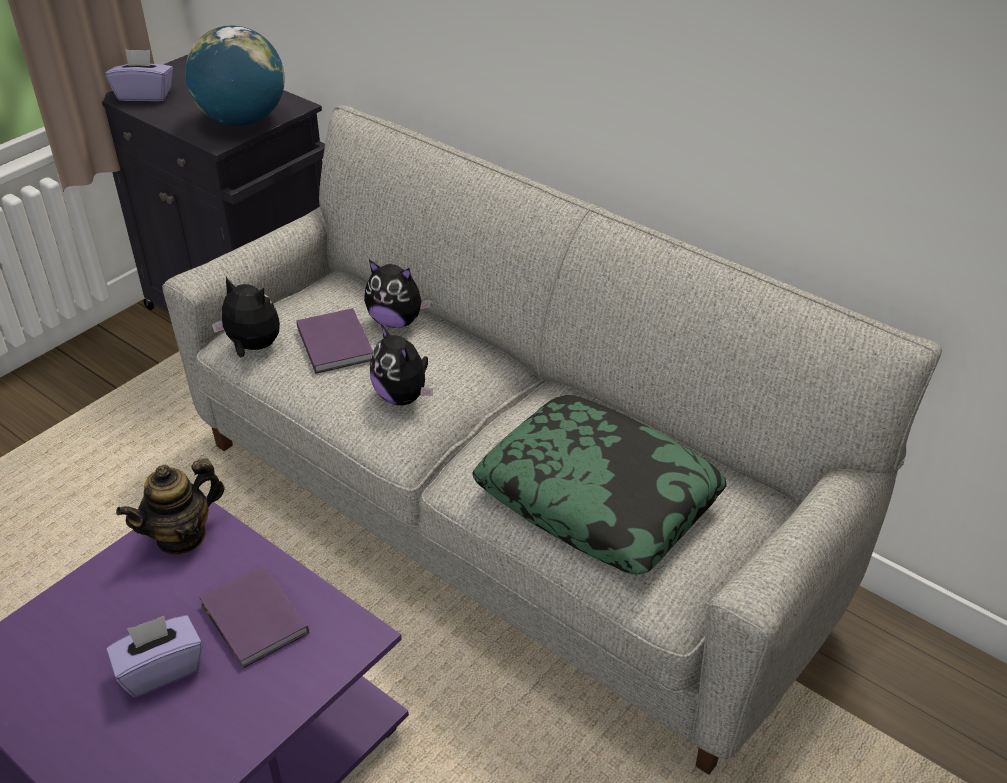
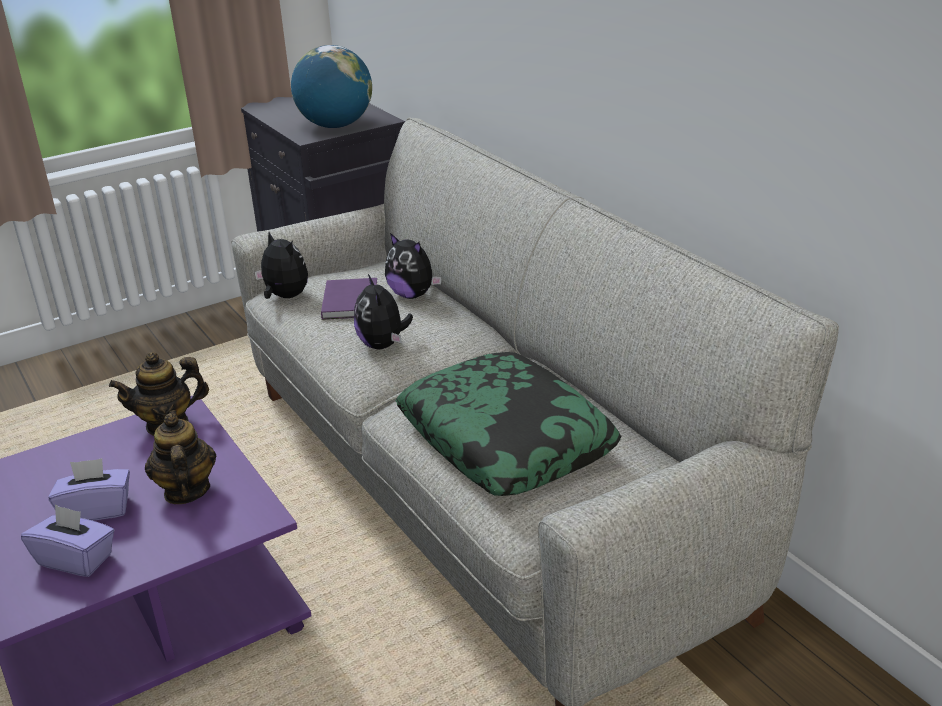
camera: 20 degrees right, 10 degrees down
purple tissue box [105,49,173,101] -> purple tissue box moved to [21,504,114,577]
purple book [199,565,309,669] -> teapot [145,410,217,504]

